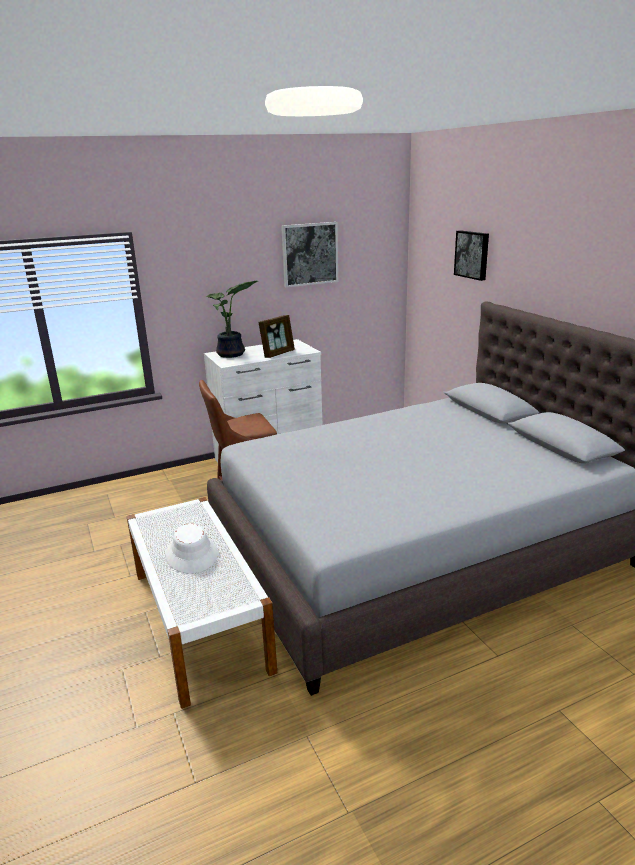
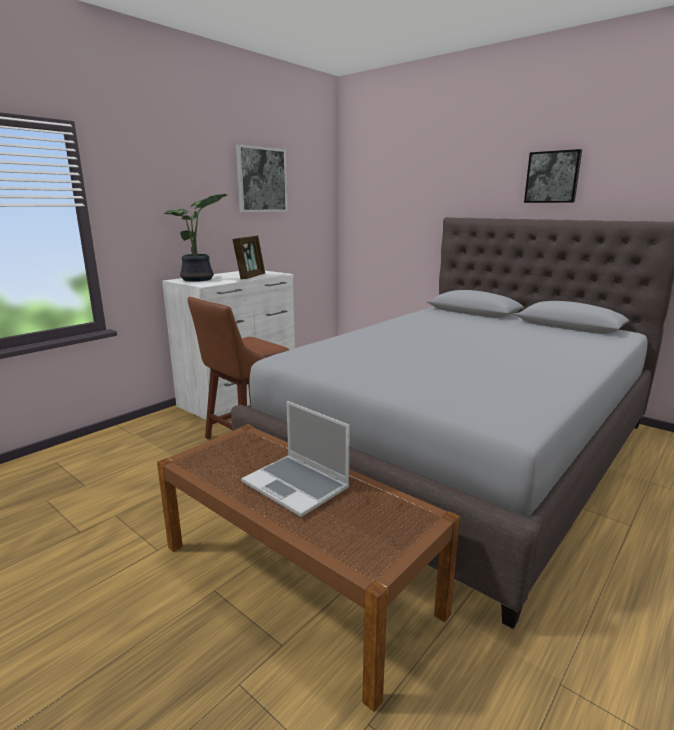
camera: 25 degrees left, 5 degrees down
white bench [126,497,277,709] -> brown bench [157,424,460,712]
white hat [165,524,218,574] -> laptop [241,401,350,517]
picture [454,230,489,281] -> picture moved to [524,149,582,203]

